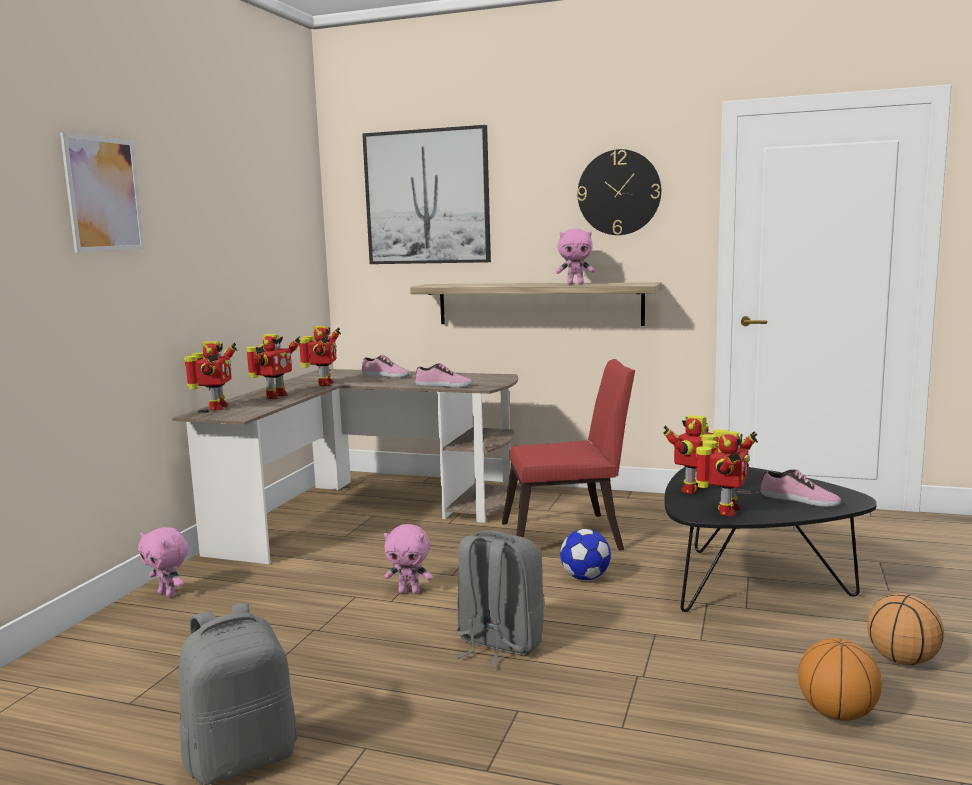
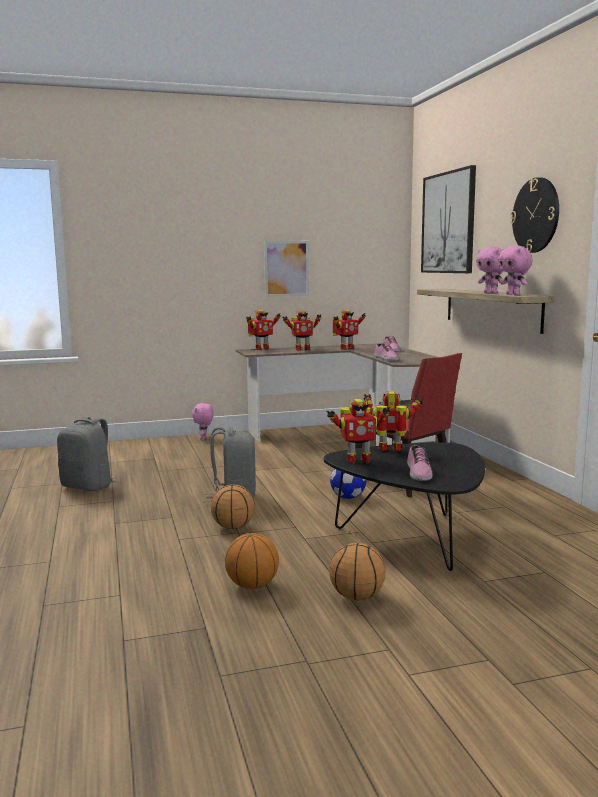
camera: 55 degrees right, 0 degrees up
picture [60,132,145,253] -> picture moved to [264,241,309,297]
pink plush toy [384,524,433,594] -> pink plush toy moved to [498,246,533,295]
none -> basketball [211,484,255,529]

